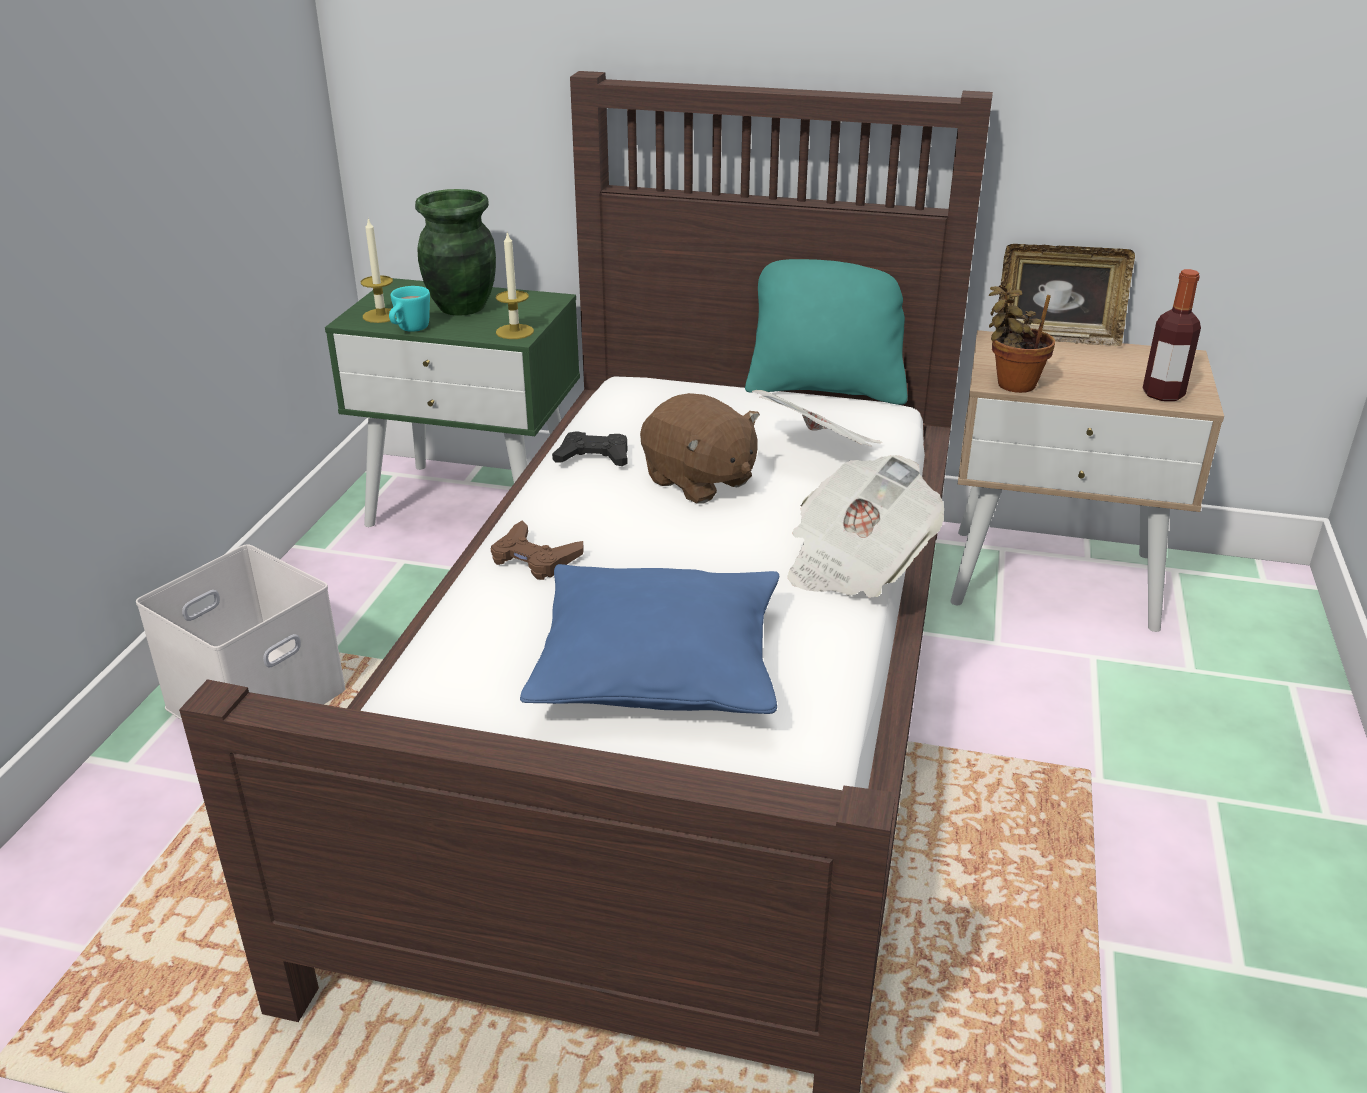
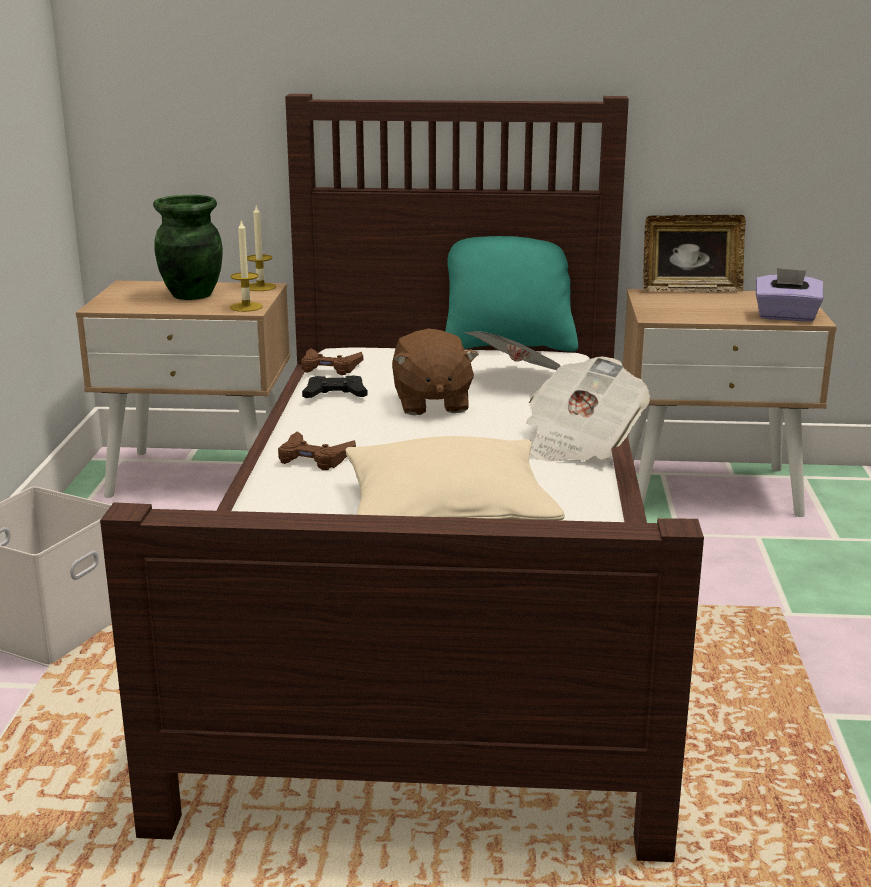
camera: 10 degrees left, 10 degrees down
green nightstand [325,278,580,527] -> beige nightstand [76,280,290,498]
candle [361,217,396,323] -> candle moved to [247,206,276,291]
turquoise mug [389,286,430,332] -> none
blue pillow [520,564,779,714] -> beige pillow [346,436,565,520]
brown plush toy [640,393,760,504] -> brown plush toy turned 45 degrees clockwise [392,329,478,415]
potted plant [989,283,1055,393] -> none
bottle [1143,269,1201,401] -> purple tissue box [756,268,823,322]
none -> brown game controller [301,348,363,375]

